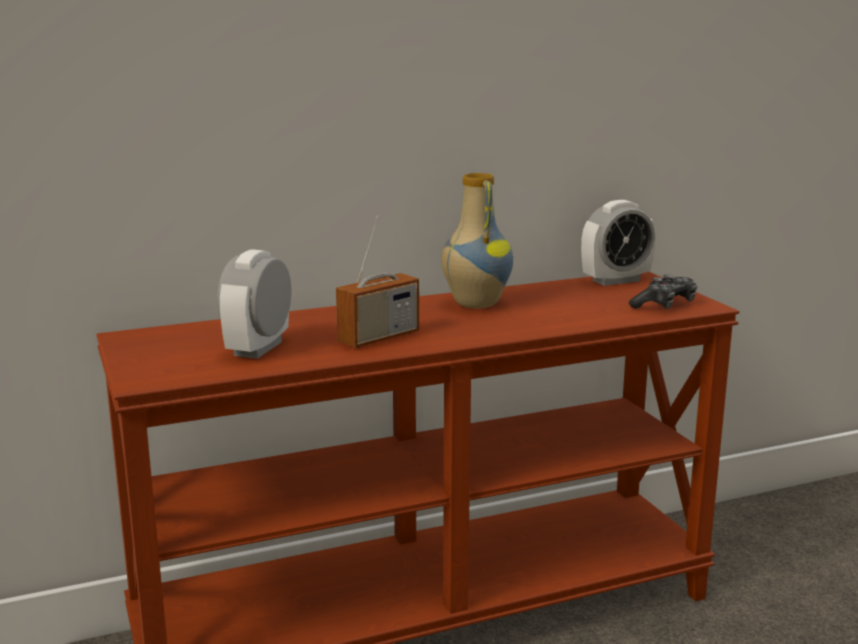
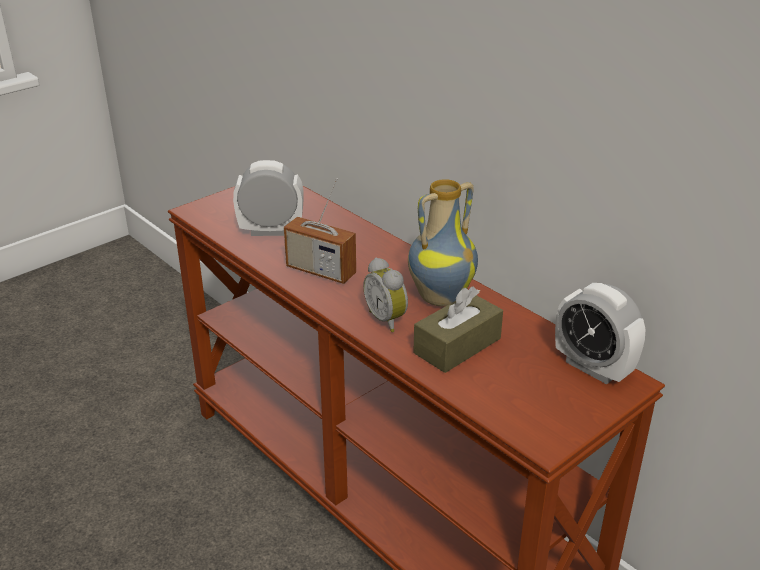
camera: 70 degrees right, 15 degrees up
game controller [629,274,698,309] -> none
none -> alarm clock [363,257,408,332]
none -> brown tissue box [413,287,503,373]

